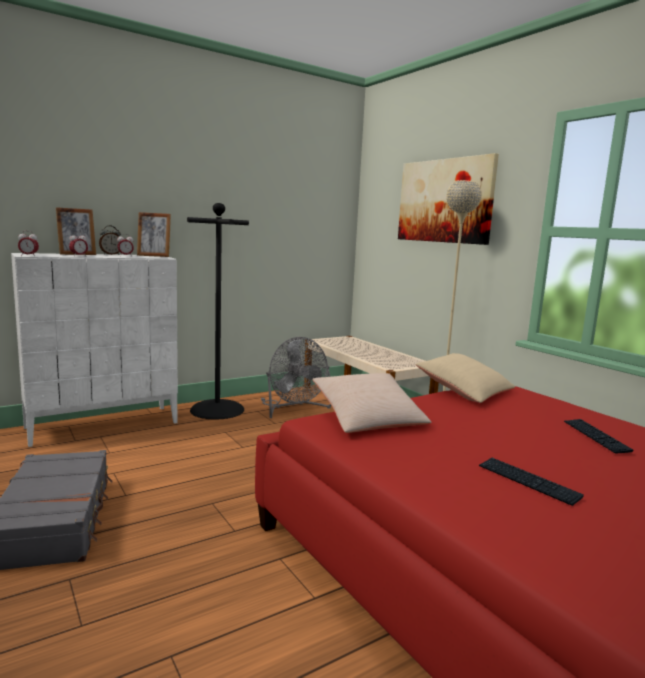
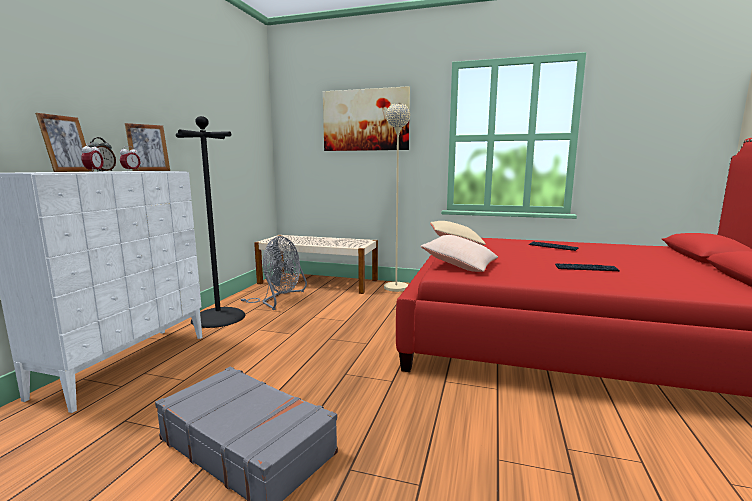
camera: 40 degrees left, 0 degrees up
alarm clock [18,231,39,257] -> none

